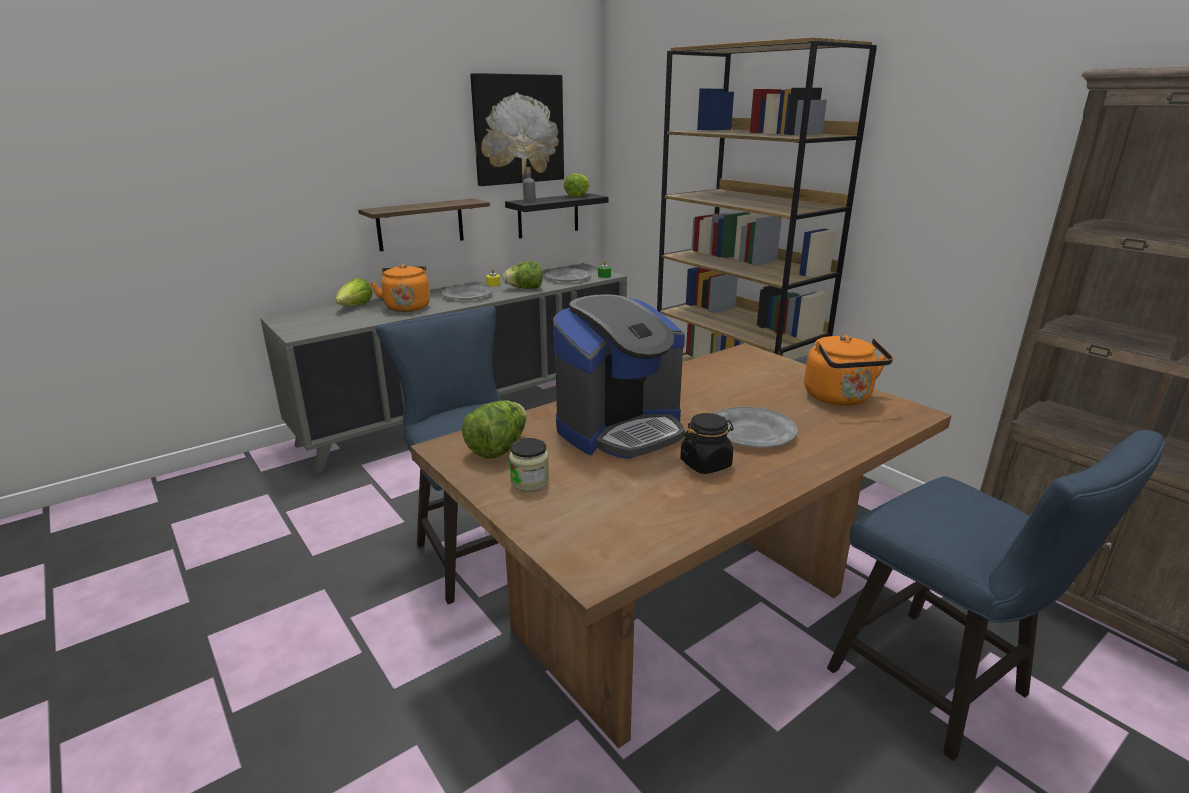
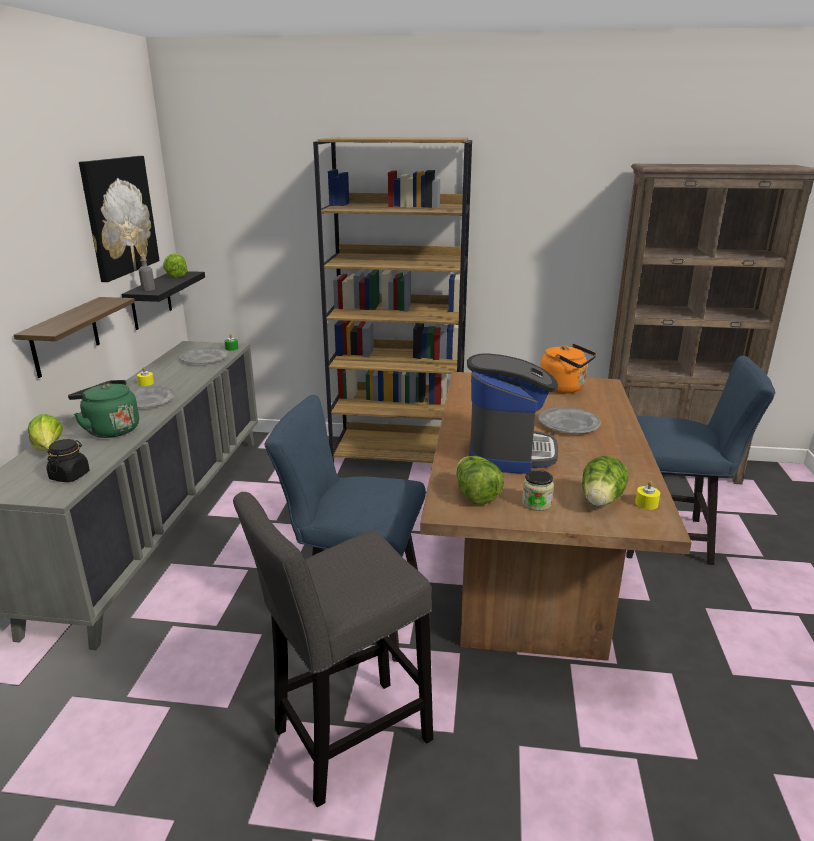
camera: 45 degrees left, 0 degrees up
orange kettle [370,264,430,312] -> green kettle [68,380,139,438]
lettuce [503,261,542,289] -> lettuce moved to [582,456,629,506]
black jar [680,413,734,474] -> black jar moved to [47,439,90,482]
none -> grey stool [233,492,433,807]
none -> yellow candle [635,481,660,510]

